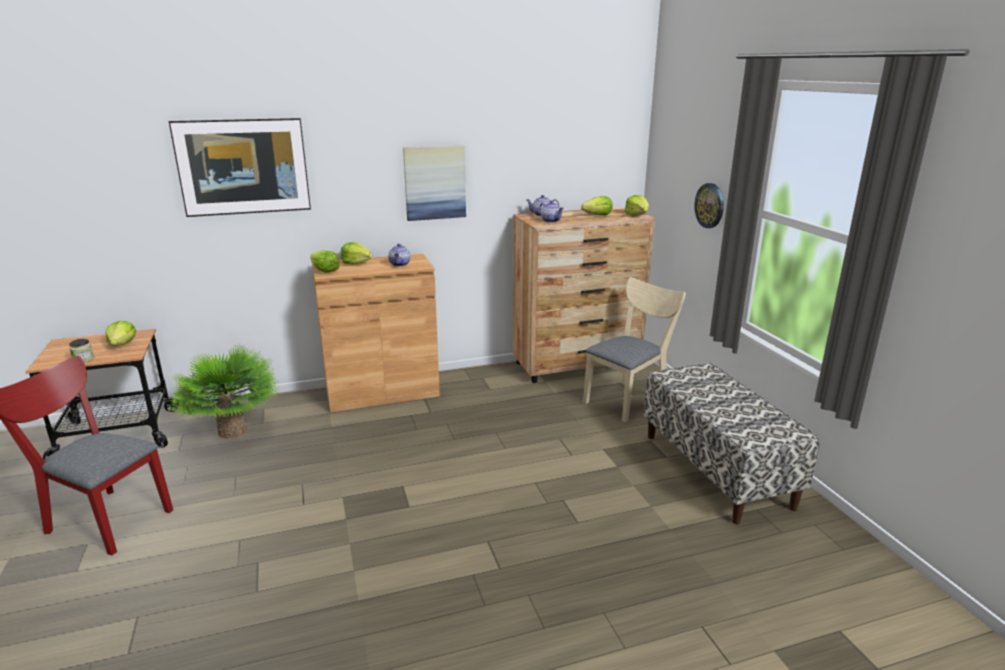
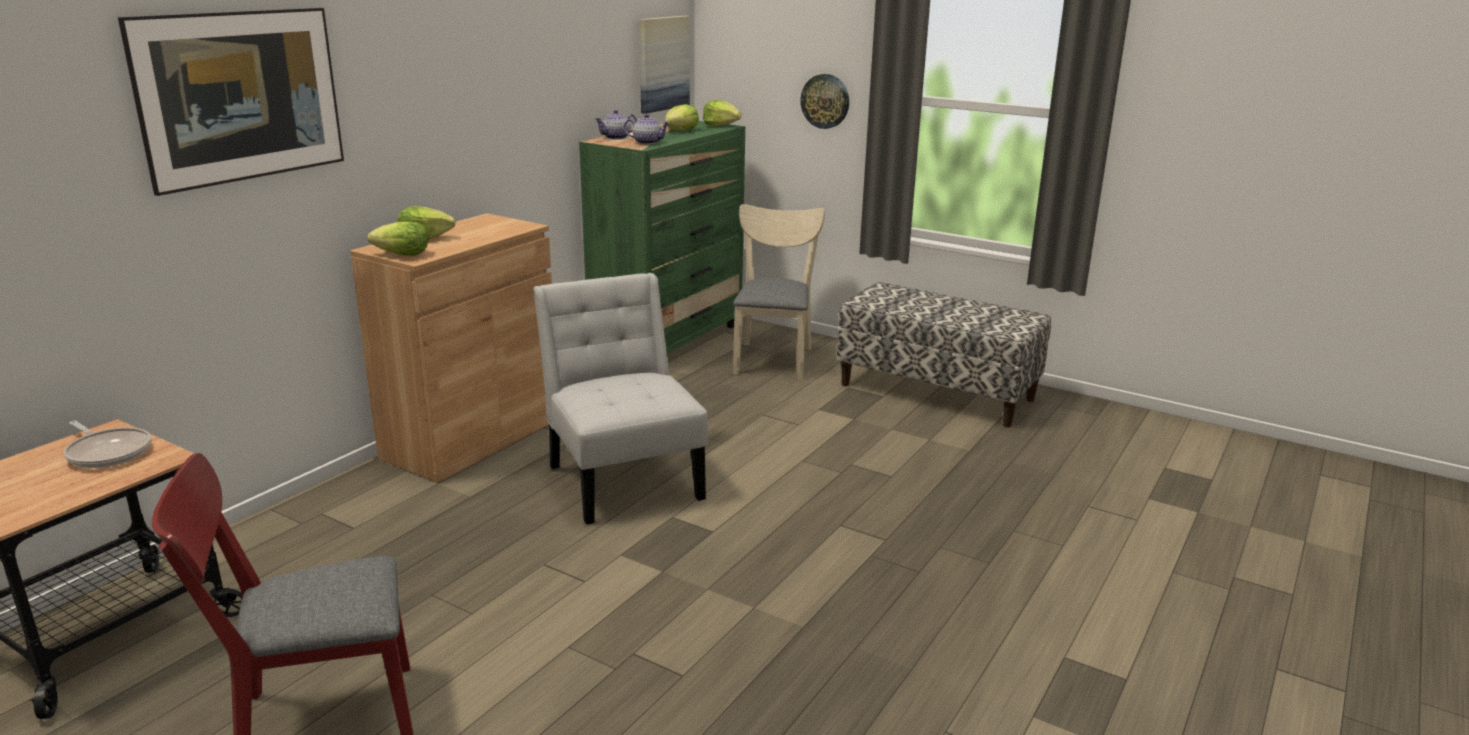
camera: 40 degrees left, 0 degrees up
jar [69,339,94,363] -> none
lettuce [106,321,136,346] -> frying pan [64,421,151,468]
potted plant [167,345,280,439] -> none
teapot [388,244,410,267] -> none
picture [403,145,466,221] -> picture moved to [639,16,690,114]
brown dresser [512,207,655,383] -> green dresser [579,121,745,353]
none -> white chair [533,273,708,525]

